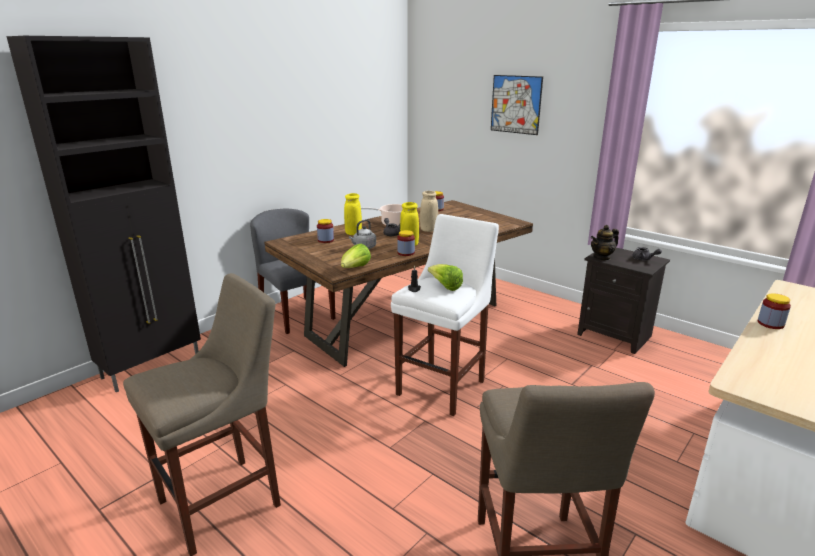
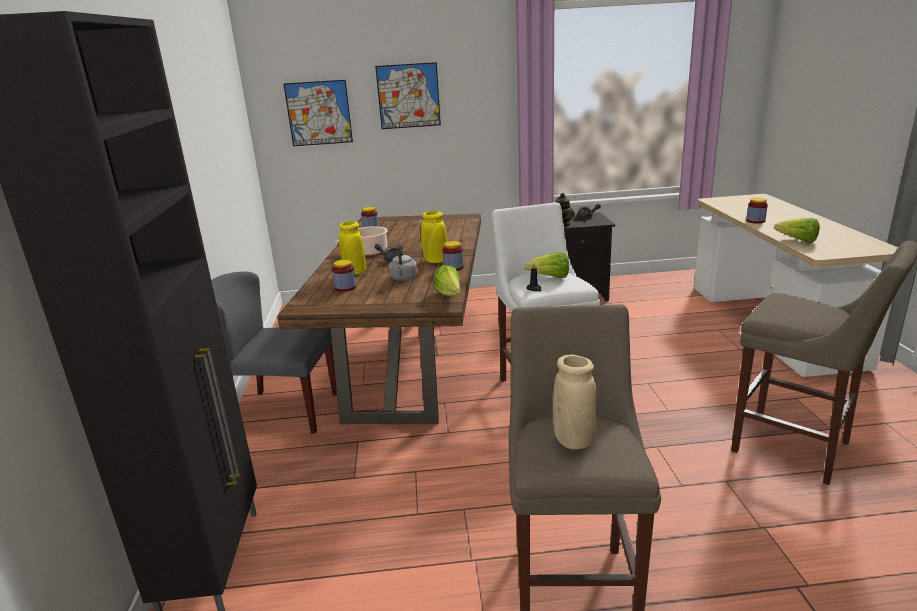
camera: 45 degrees left, 0 degrees up
beige vase [420,191,438,232] -> beige vase moved to [553,355,597,450]
none -> picture [284,80,353,146]
none -> lettuce [774,218,820,243]

